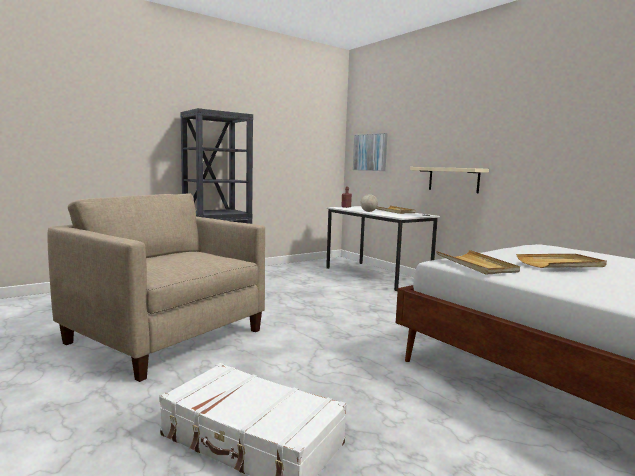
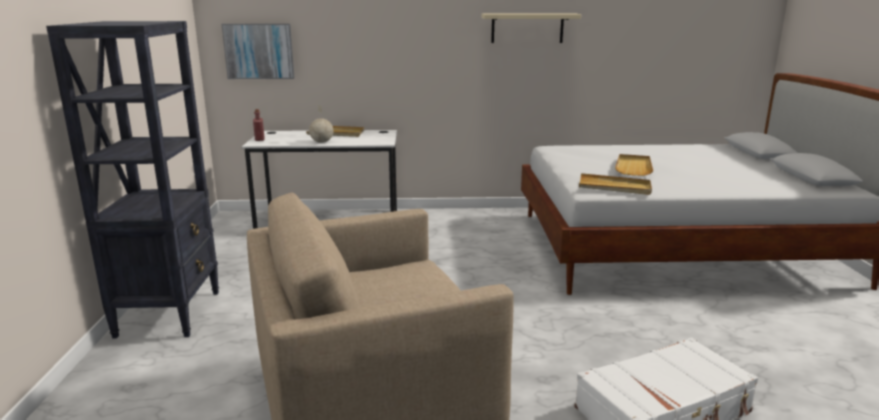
camera: 55 degrees left, 10 degrees up
beige shelf [410,167,489,193] -> beige shelf moved to [481,13,581,43]

